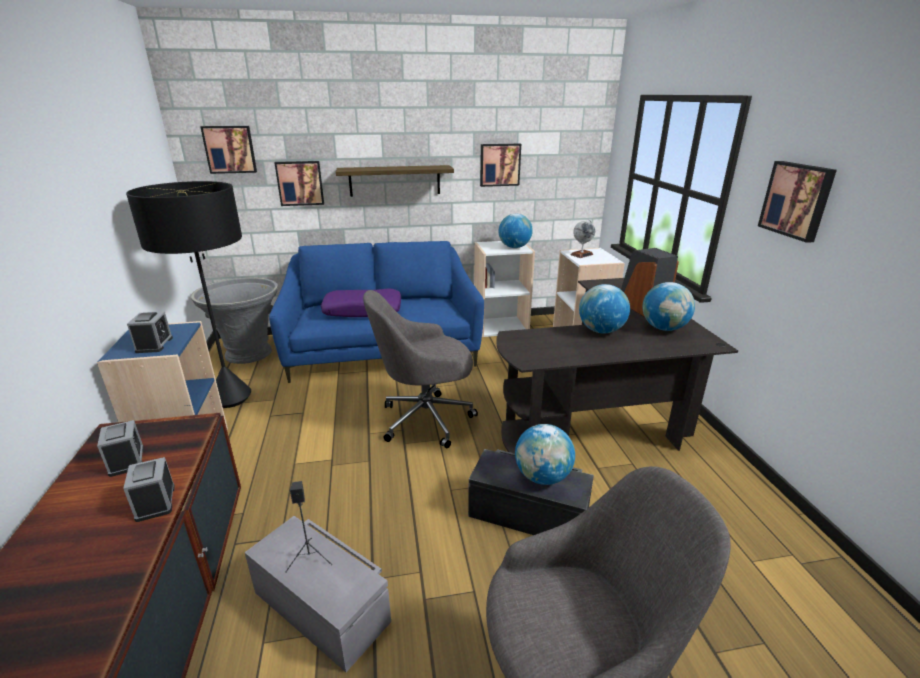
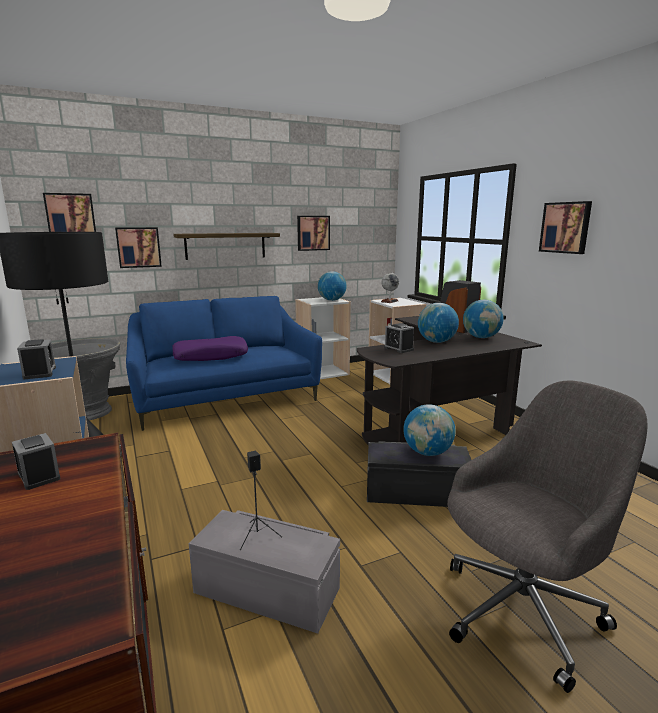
camera: 15 degrees left, 10 degrees down
alarm clock [123,457,175,522] -> alarm clock moved to [384,323,414,353]
grey office chair [363,290,478,448] -> none

